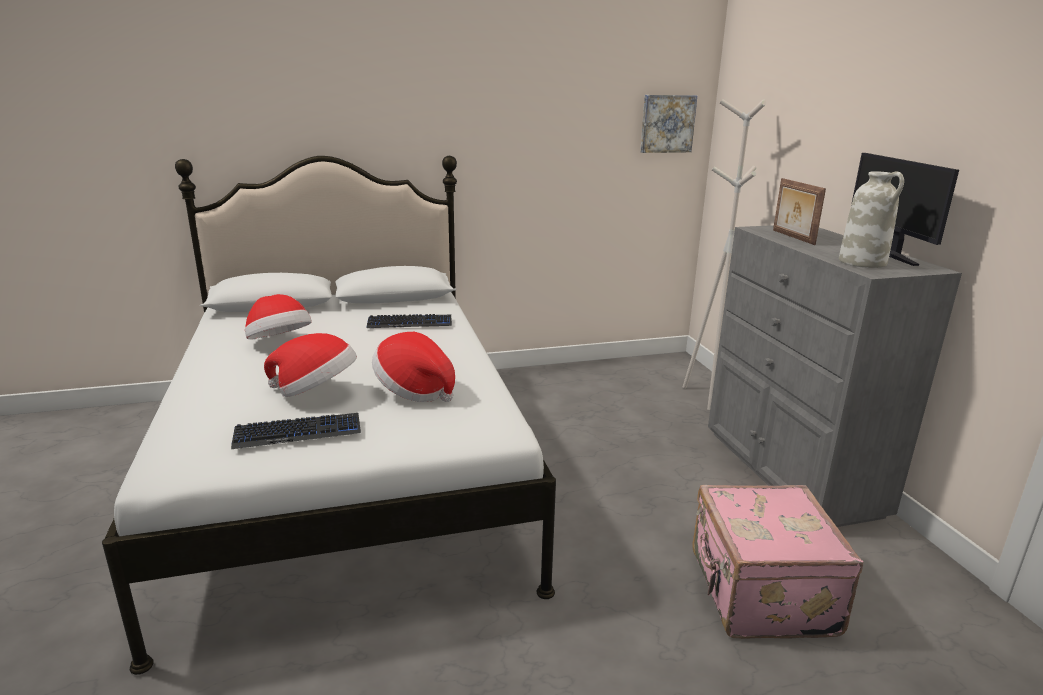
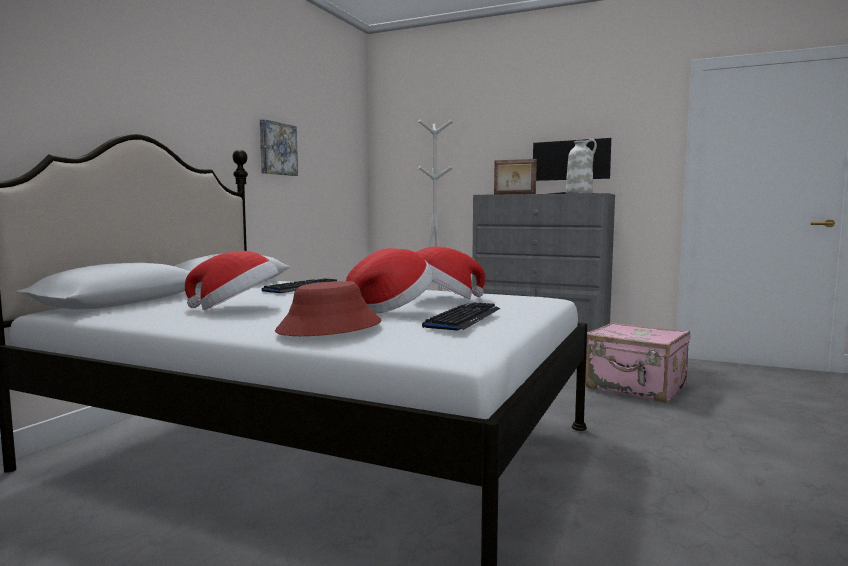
camera: 50 degrees left, 15 degrees down
picture [640,95,697,153] -> picture moved to [260,119,298,176]
none -> red hat [275,281,382,336]

